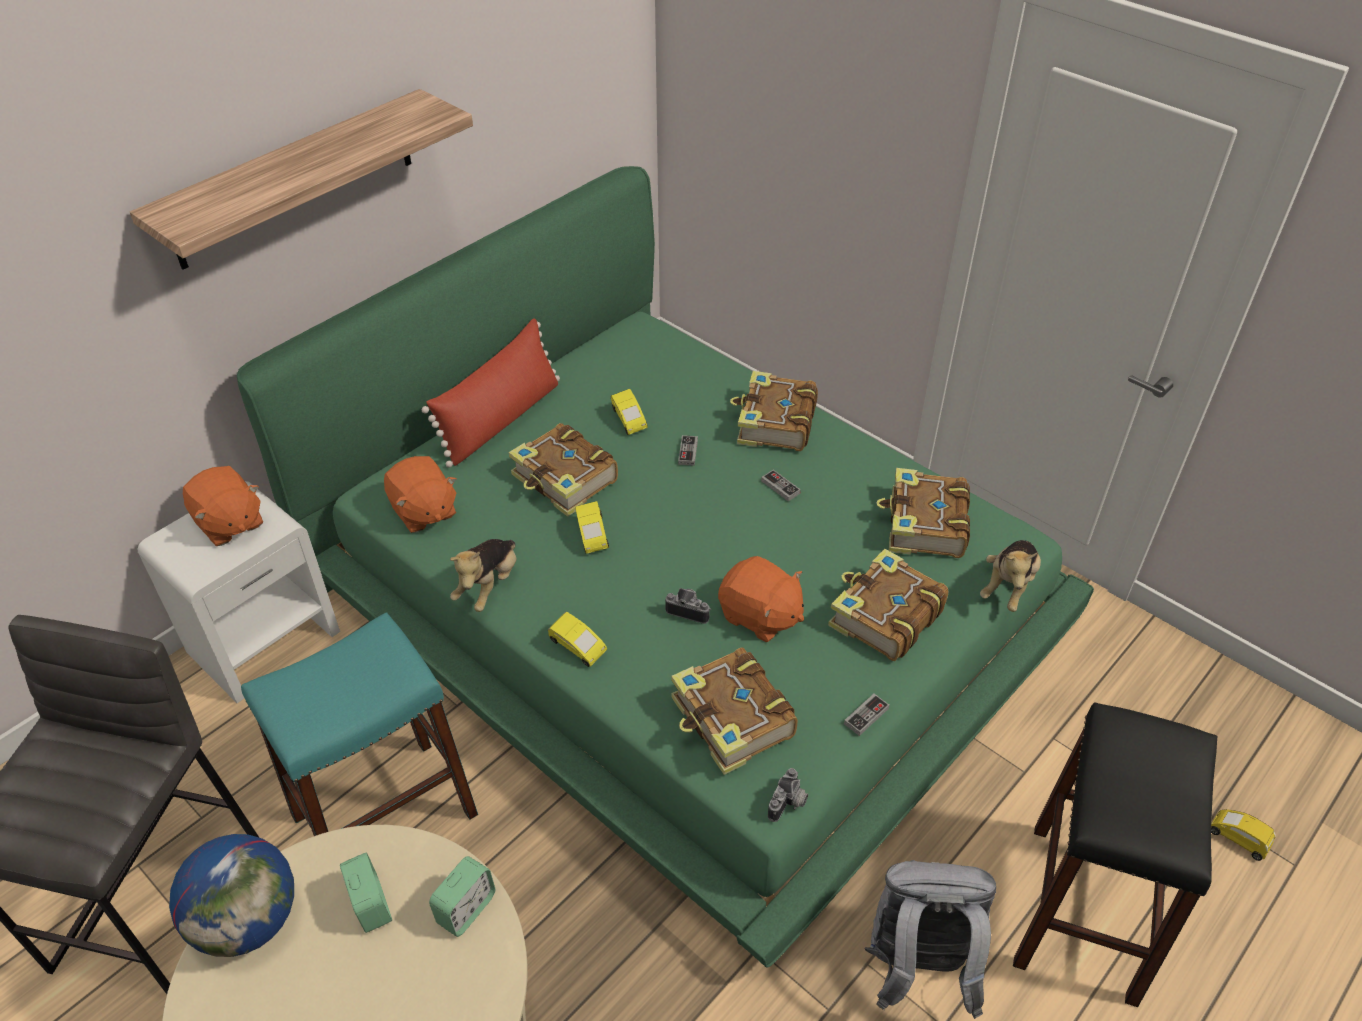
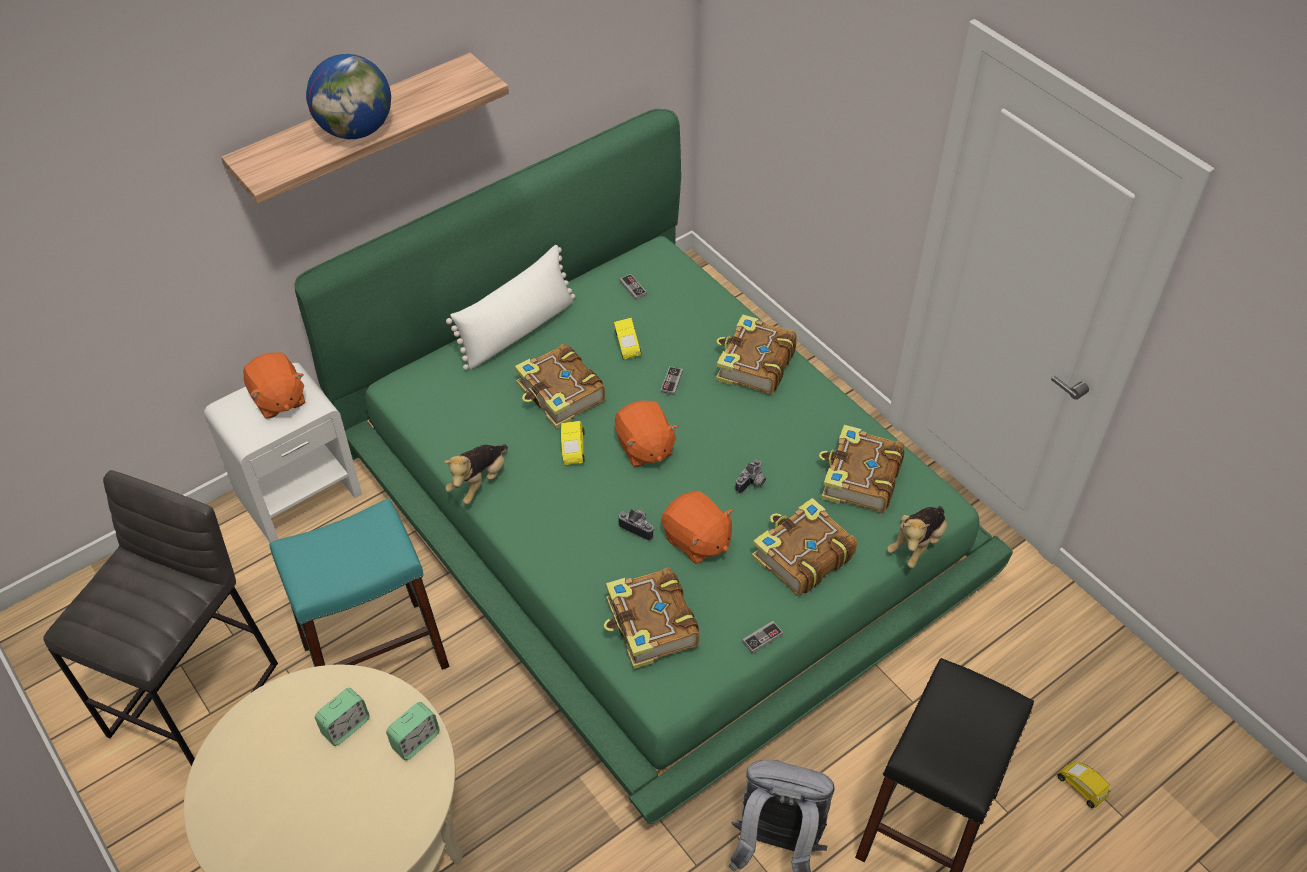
camera: 10 degrees right, 5 degrees up
globe [169,834,294,957] -> globe moved to [306,54,391,139]
alarm clock [340,853,392,933] -> alarm clock turned 60 degrees clockwise [315,688,370,746]
orange plush toy [384,456,457,533] -> orange plush toy moved to [615,400,679,467]
red pillow [422,318,560,468] -> white pillow [446,245,576,370]
yellow toy car [548,612,607,667] -> none
game controller [761,470,801,501] -> game controller moved to [620,274,647,300]
camera [768,768,808,822] -> camera moved to [735,459,766,494]

